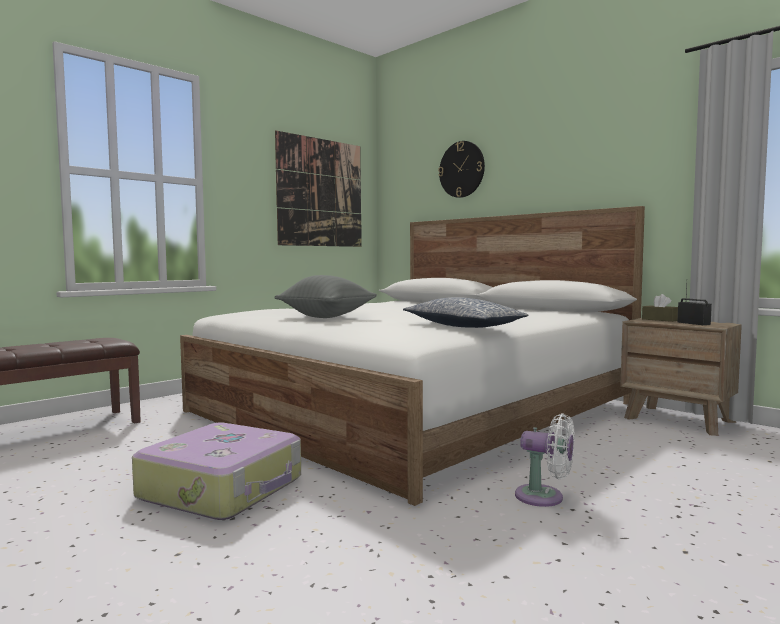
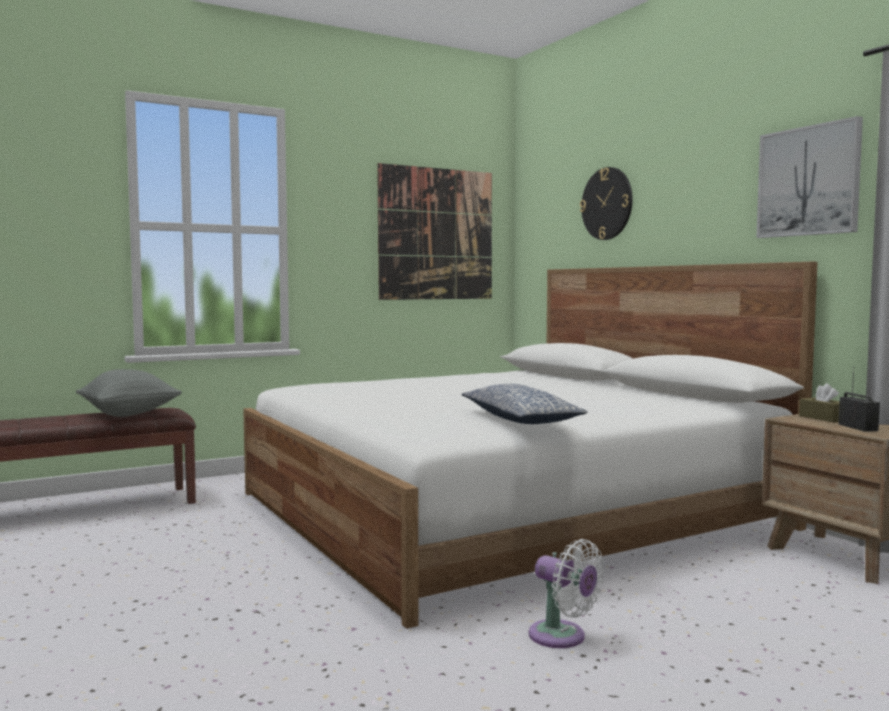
camera: 15 degrees right, 0 degrees up
suitcase [132,422,301,520] -> none
grey pillow [274,275,377,318] -> grey pillow moved to [76,369,182,417]
none -> picture [756,116,863,238]

